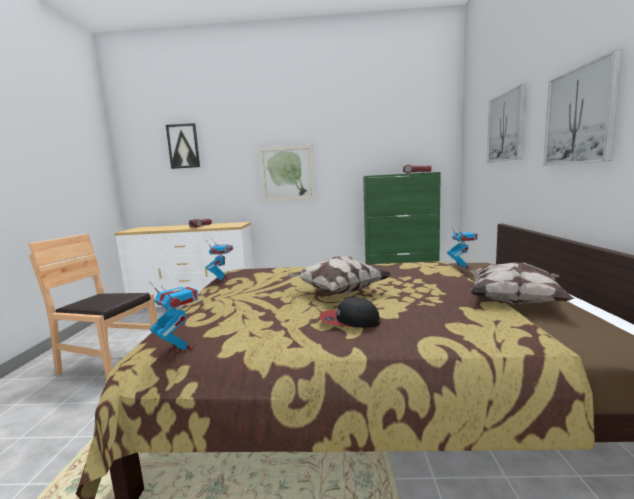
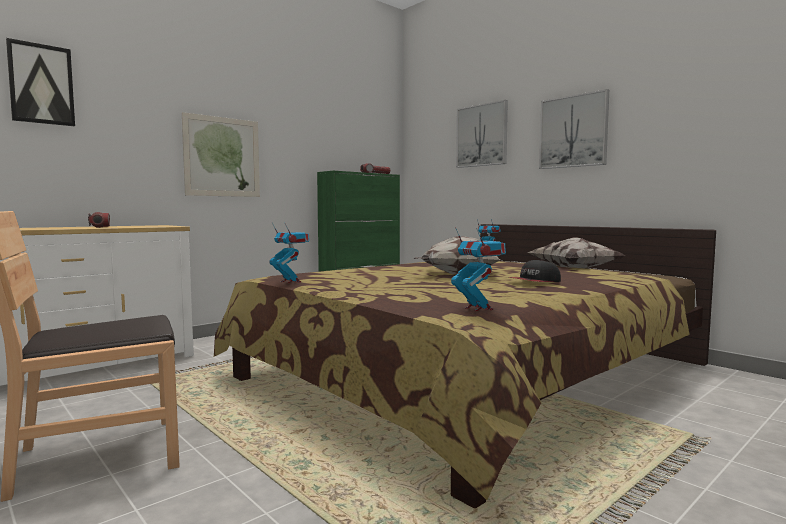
camera: 45 degrees left, 5 degrees down
toy robot [149,281,198,355] -> toy robot turned 60 degrees clockwise [451,227,506,311]

